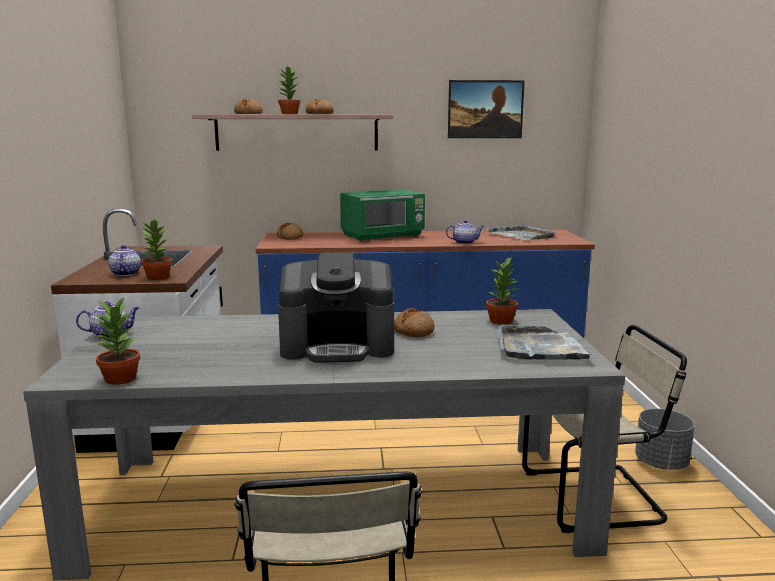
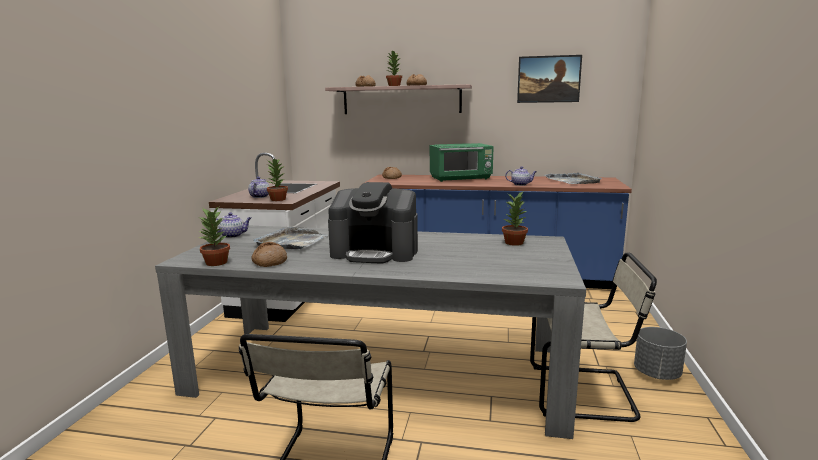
camera: 15 degrees right, 0 degrees up
bread [394,308,435,338] -> bread moved to [252,242,287,267]
grey tray [497,325,593,360] -> grey tray moved to [254,228,327,249]

